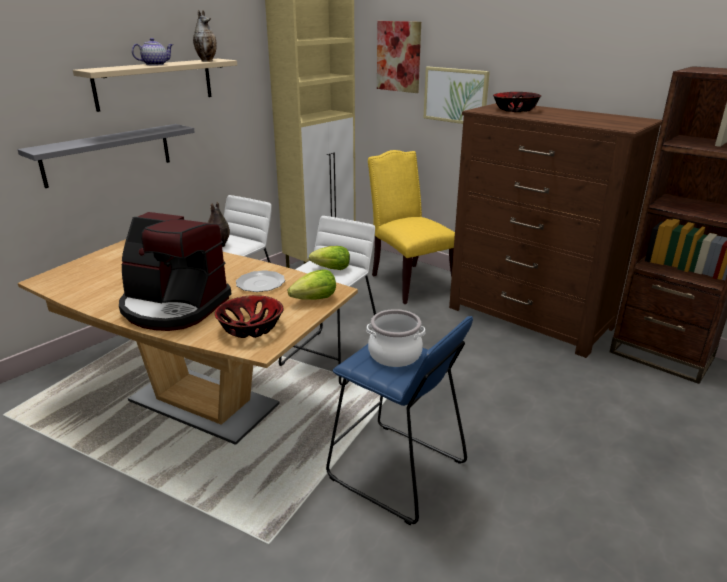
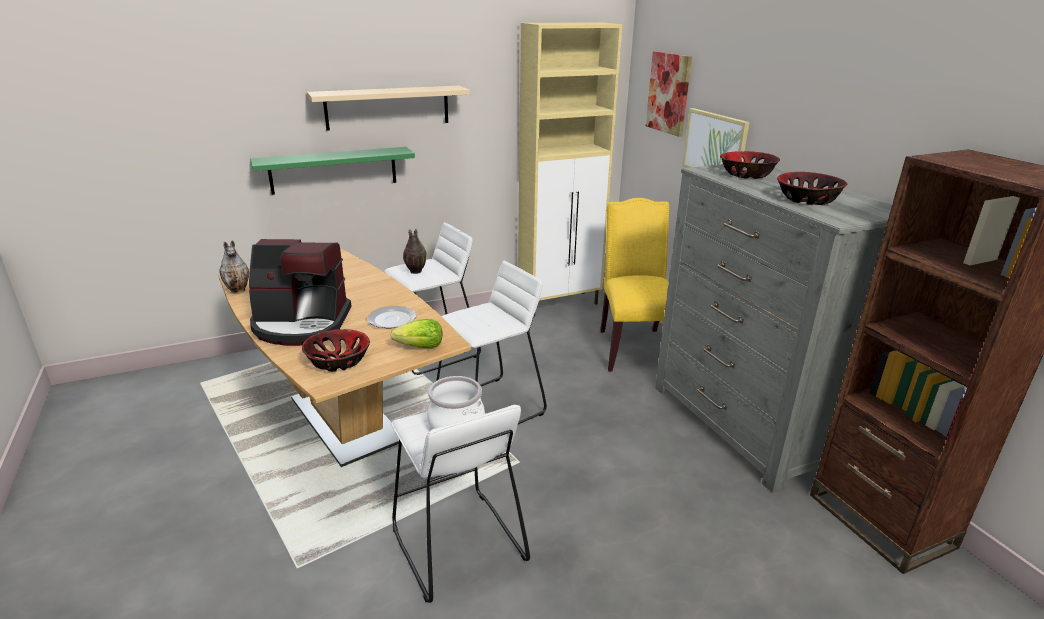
camera: 25 degrees right, 0 degrees up
grey shelf [17,124,195,188] -> green shelf [250,147,415,195]
coffee machine [119,212,231,331] -> coffee machine turned 45 degrees counterclockwise [249,239,351,346]
teapot [132,38,173,65] -> none
vase [193,10,217,62] -> vase moved to [219,240,249,294]
lettuce [309,246,350,270] -> none
blue stool [326,316,473,525] -> white stool [391,405,530,603]
brown dresser [449,103,662,358] -> grey dresser [655,161,892,493]
none -> bowl [777,172,847,205]

